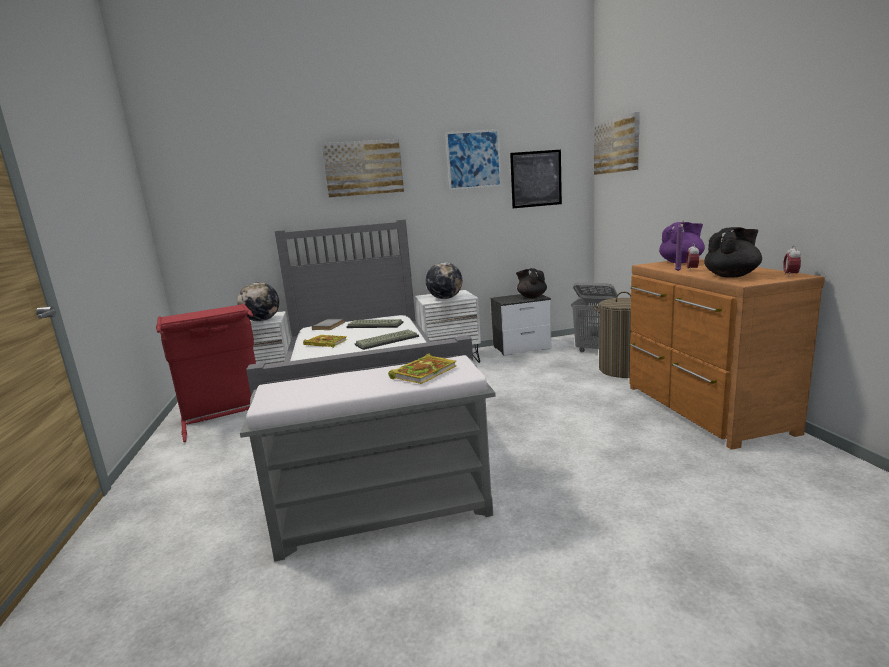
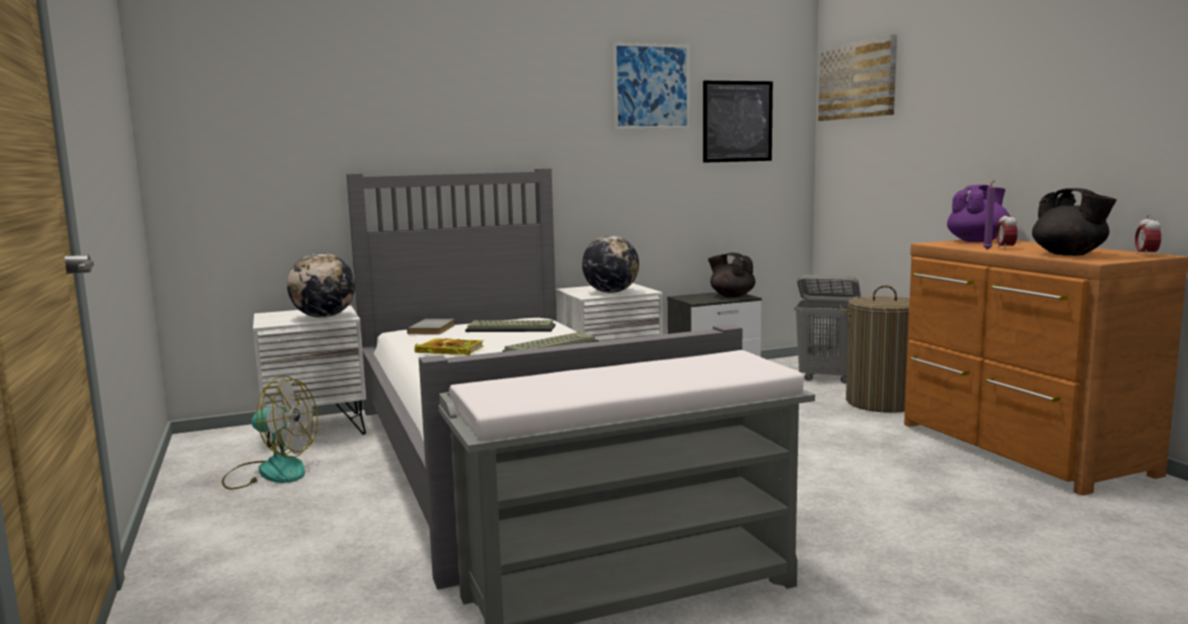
camera: 10 degrees left, 5 degrees down
red laundry basket [156,303,256,442] -> fan [222,376,318,490]
picture [322,139,404,198] -> none
book [388,353,457,384] -> none
black teapot [704,227,762,278] -> black teapot turned 105 degrees clockwise [1032,188,1117,256]

